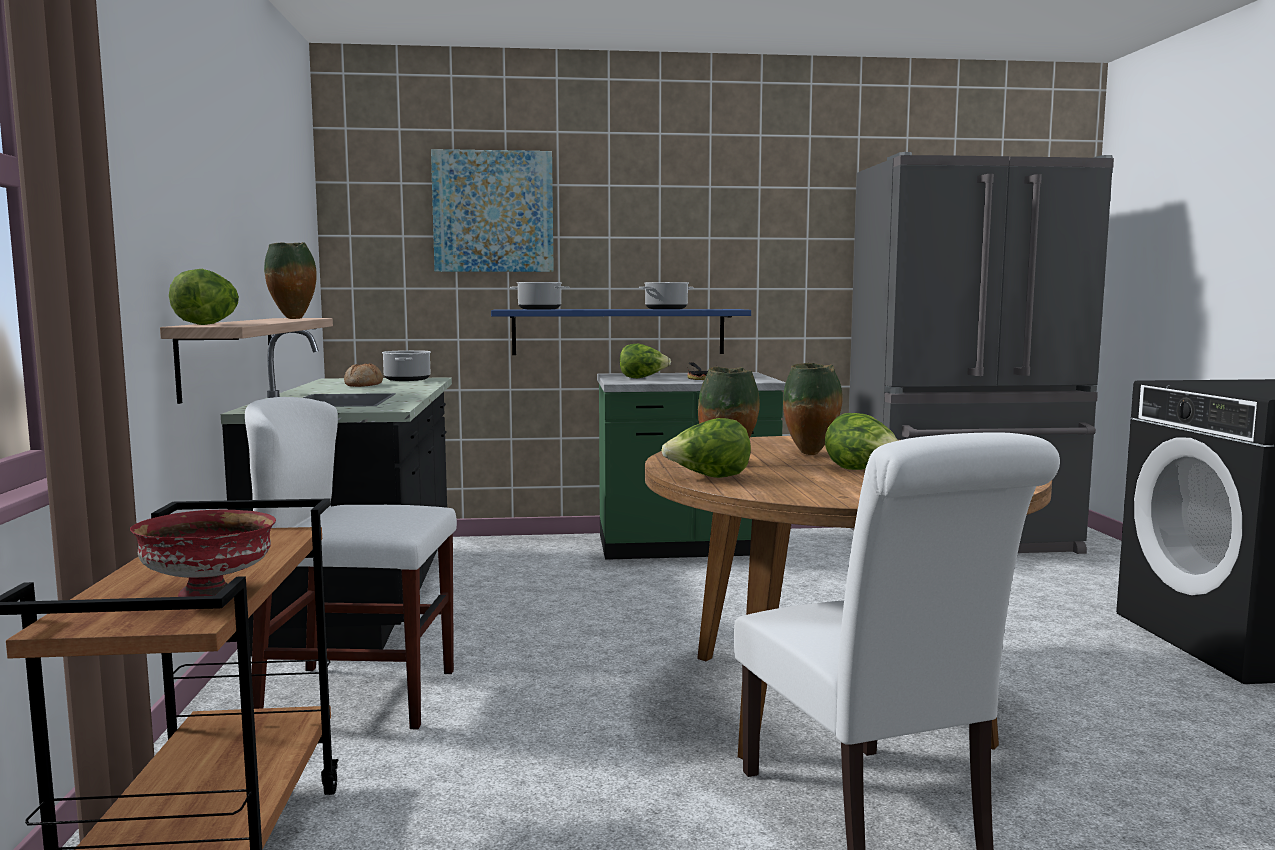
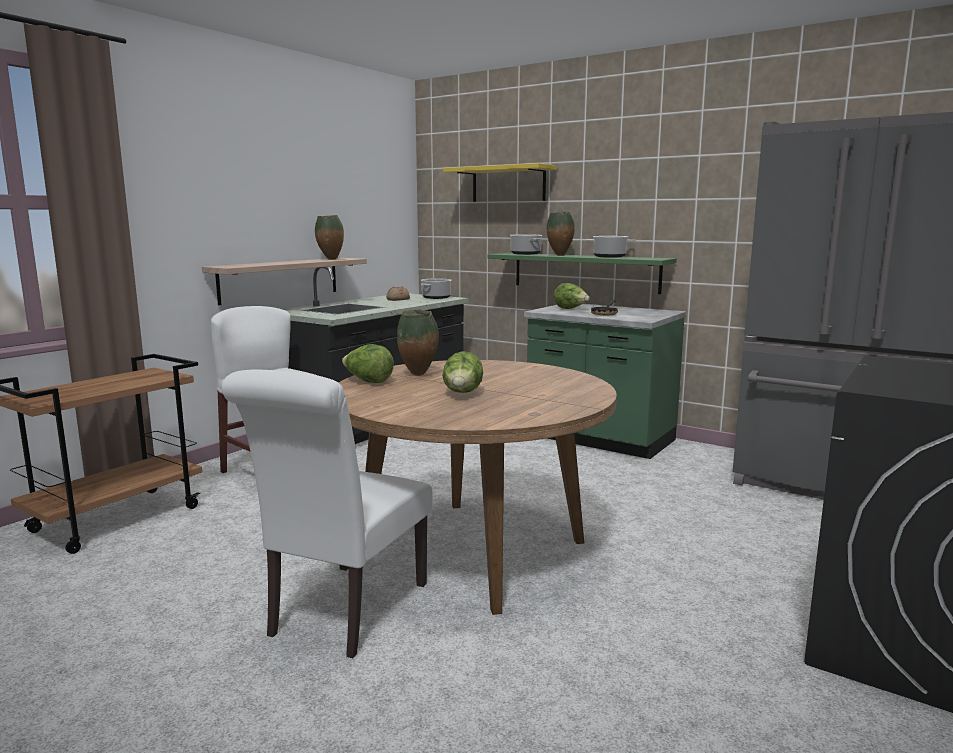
camera: 40 degrees right, 5 degrees up
red bowl [130,510,276,597] -> none
lettuce [169,269,239,325] -> none
picture [431,149,554,272] -> yellow shelf [443,163,557,202]
blue shelf [491,309,751,355] -> green shelf [487,253,677,294]
vase [783,363,843,455] -> vase moved to [547,211,575,256]

